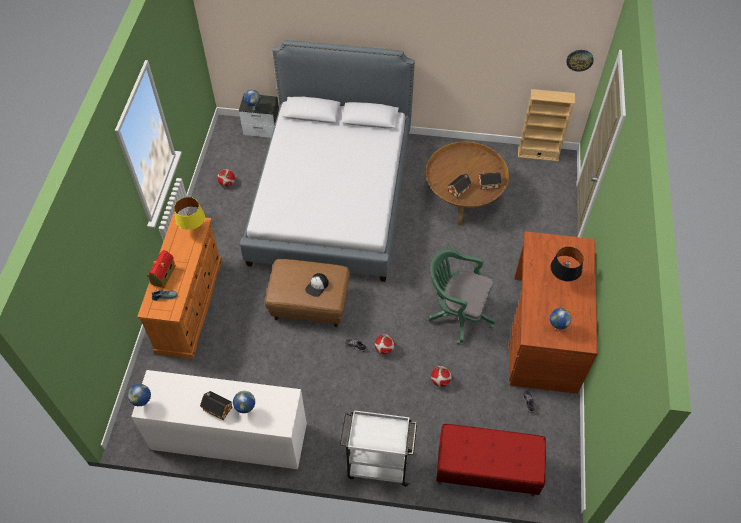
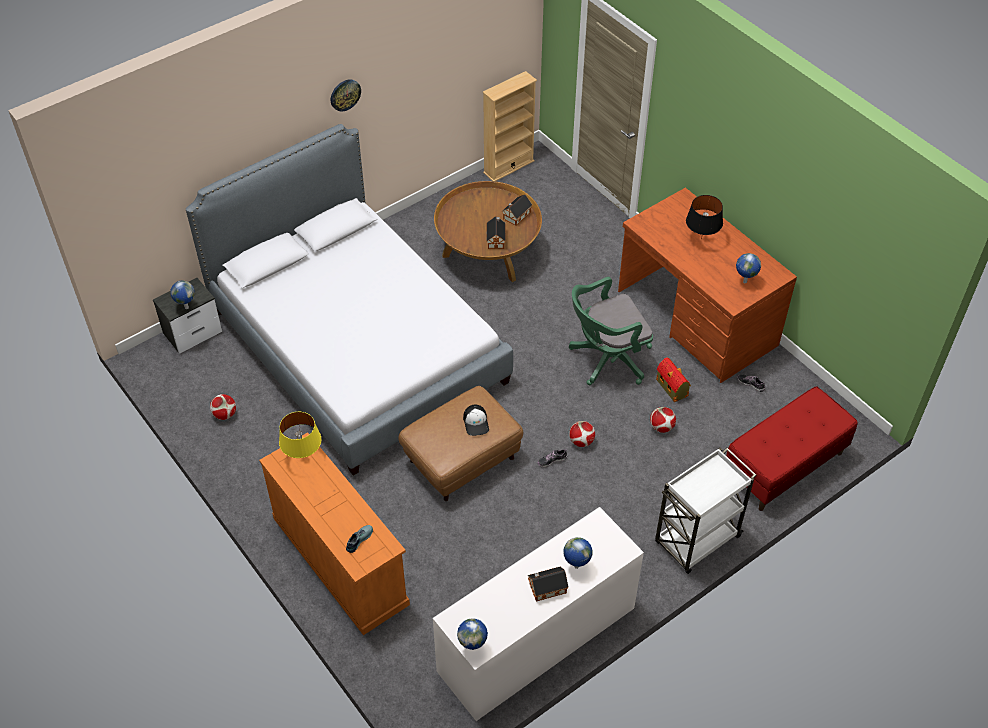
camera: 45 degrees left, 5 degrees down
toy house [147,250,176,288] -> toy house moved to [656,358,691,402]
wall clock [566,50,594,72] -> wall clock moved to [331,80,361,111]

